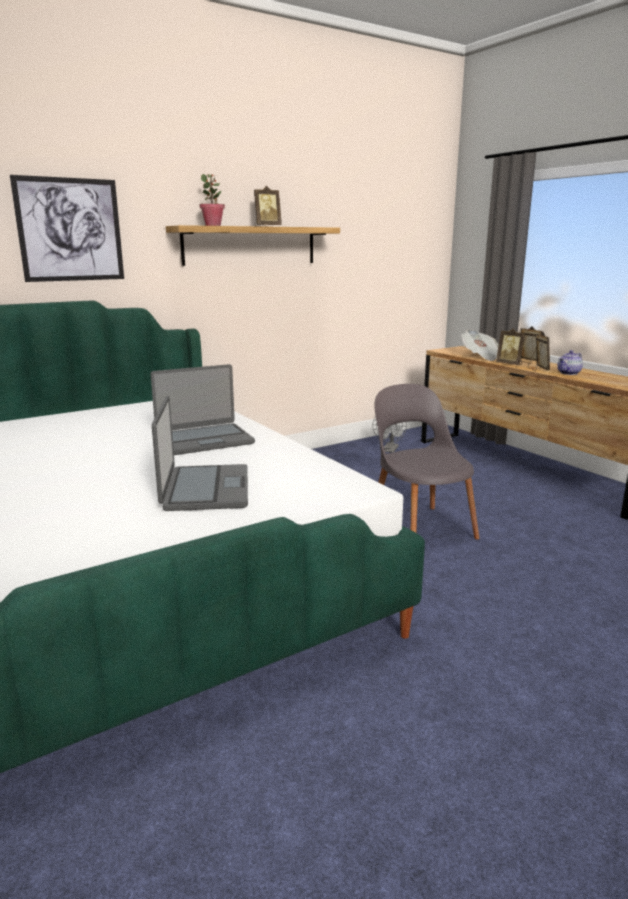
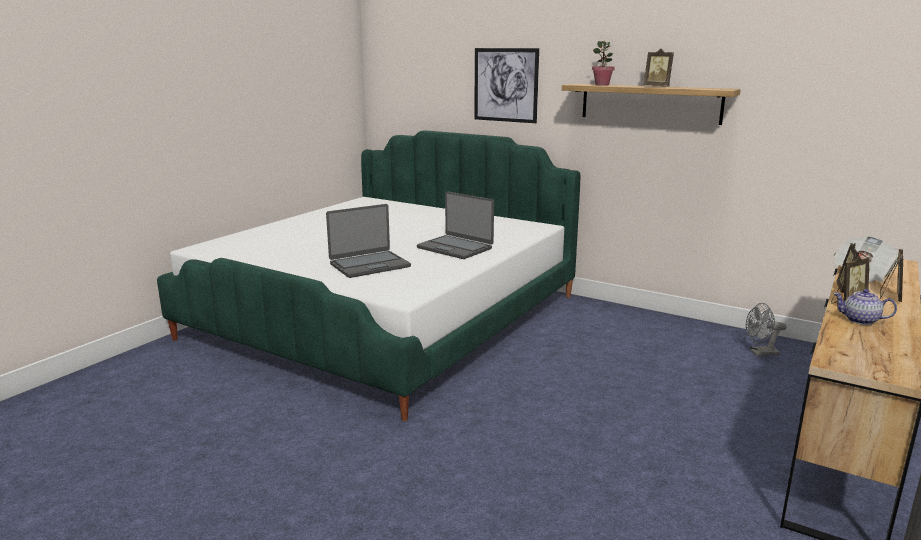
camera: 65 degrees right, 0 degrees up
grey chair [374,384,480,540] -> none

